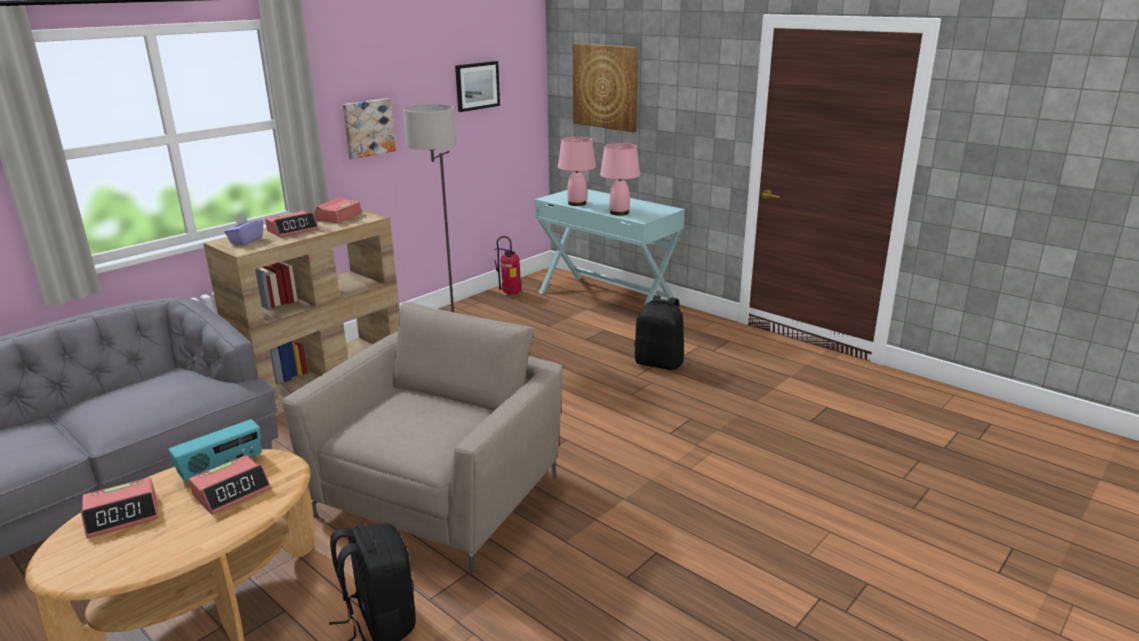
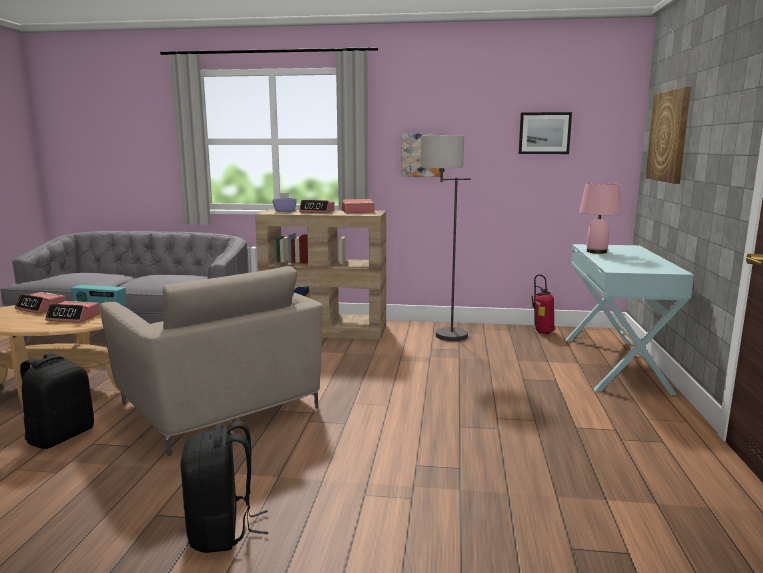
camera: 55 degrees right, 10 degrees down
beige armchair [282,302,562,573] -> beige armchair turned 60 degrees clockwise [100,266,322,456]
pink table lamp [600,143,640,216] -> none
black backpack [635,295,684,370] -> black backpack moved to [181,421,268,553]

